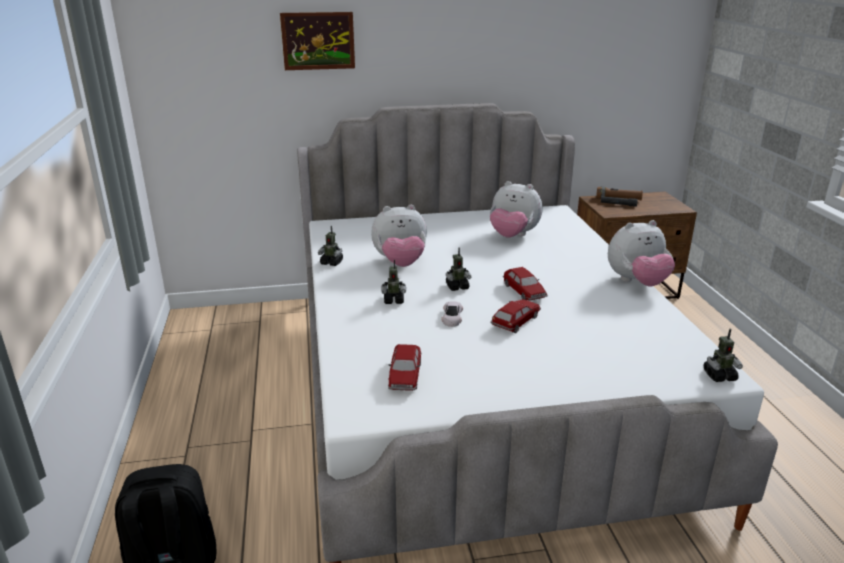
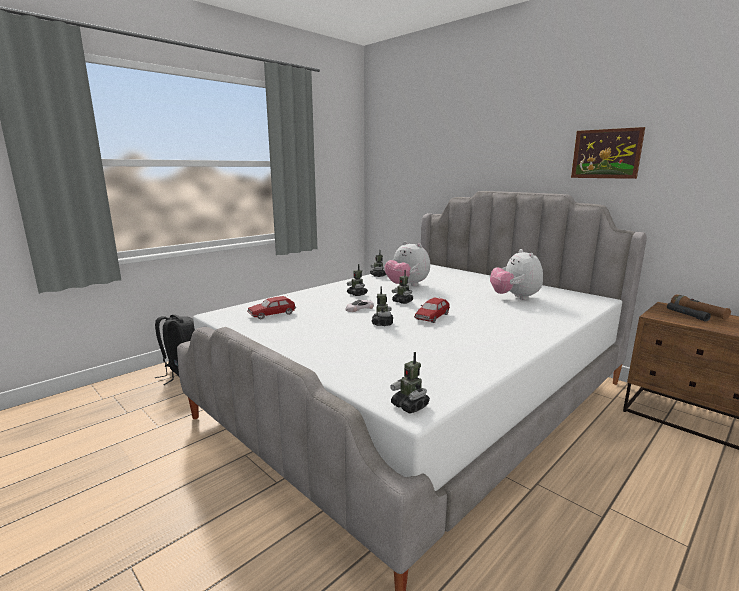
camera: 55 degrees right, 10 degrees down
picture [280,12,355,70] -> picture moved to [571,127,645,179]
toy car [491,299,541,333] -> toy robot [372,286,393,326]
plush toy [608,220,675,286] -> none

